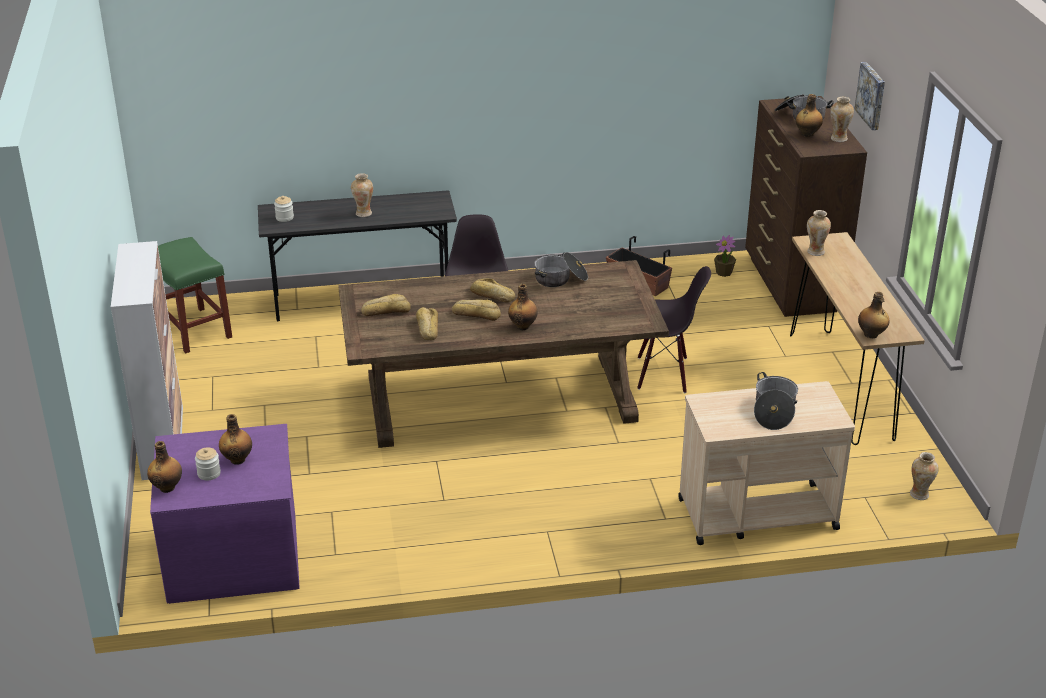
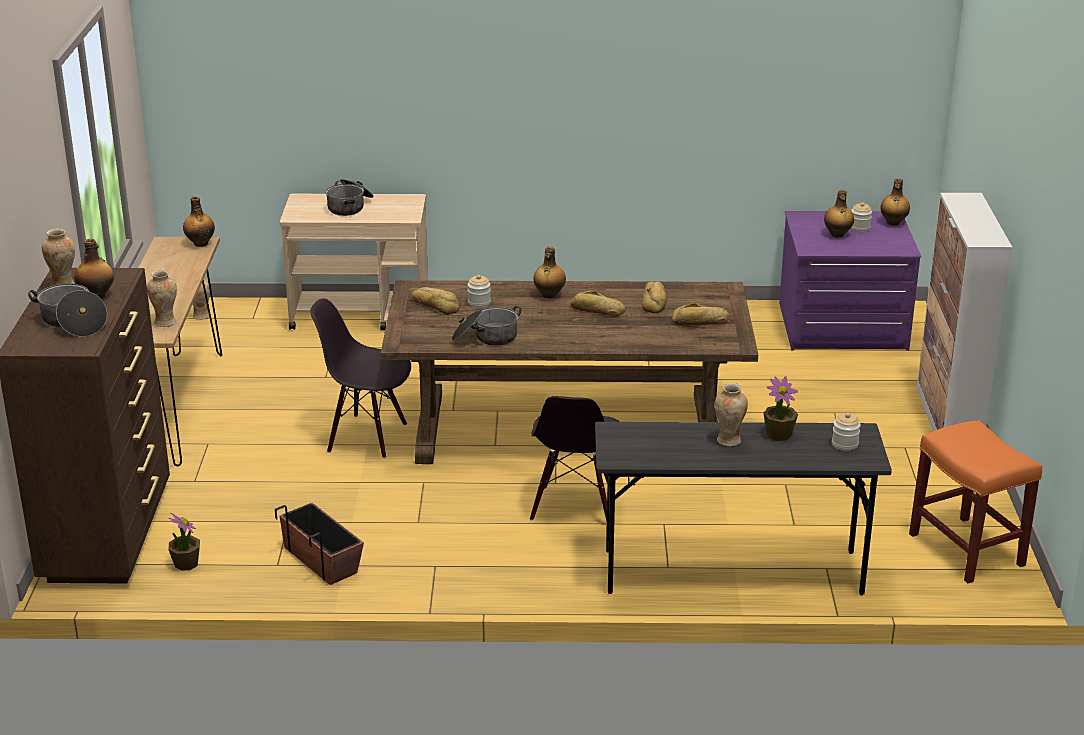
camera: 170 degrees left, 5 degrees down
green stool [158,237,232,354] -> orange stool [909,420,1042,583]
bread [470,279,515,303] -> bread moved to [412,287,460,315]
picture [854,62,885,130] -> none
none -> jar [468,275,491,308]
none -> potted plant [764,376,798,441]

